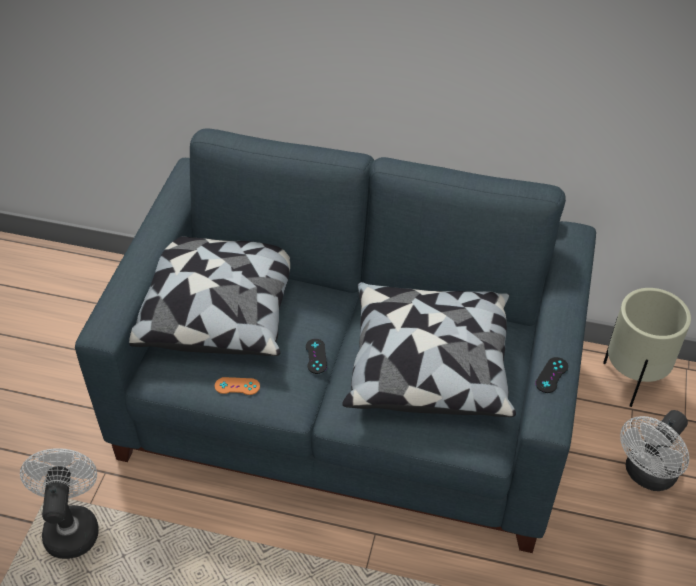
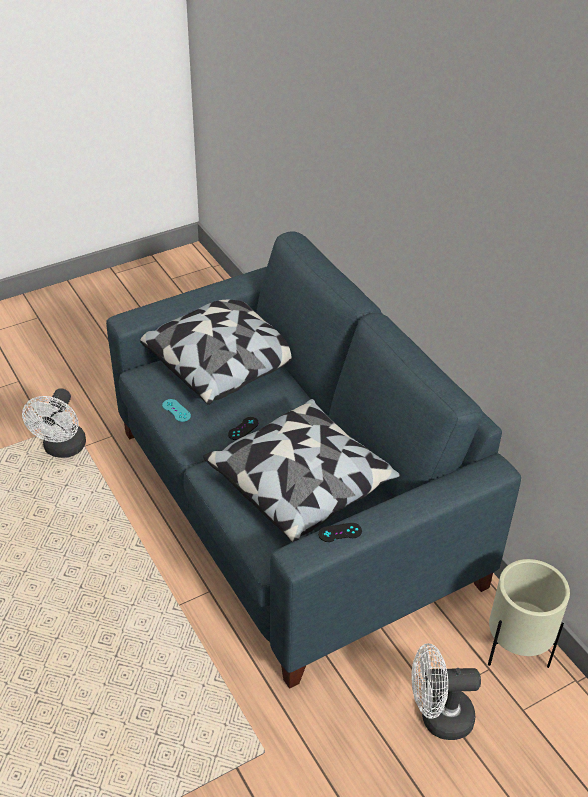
camera: 45 degrees right, 5 degrees down
white fan [20,448,99,559] -> white fan turned 150 degrees clockwise [22,388,86,458]
orange game controller [215,377,260,395] -> turquoise game controller [162,399,191,422]

